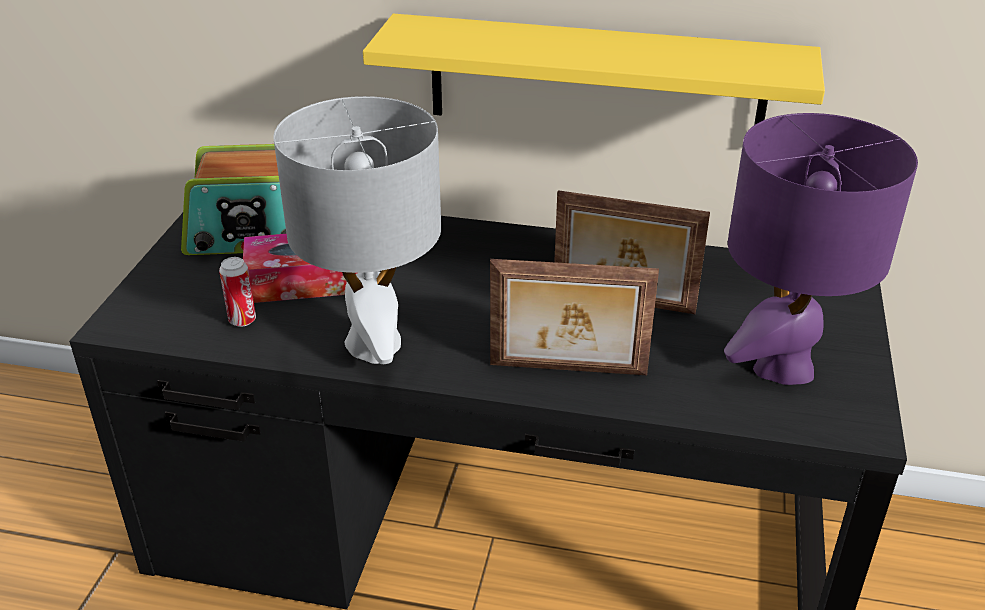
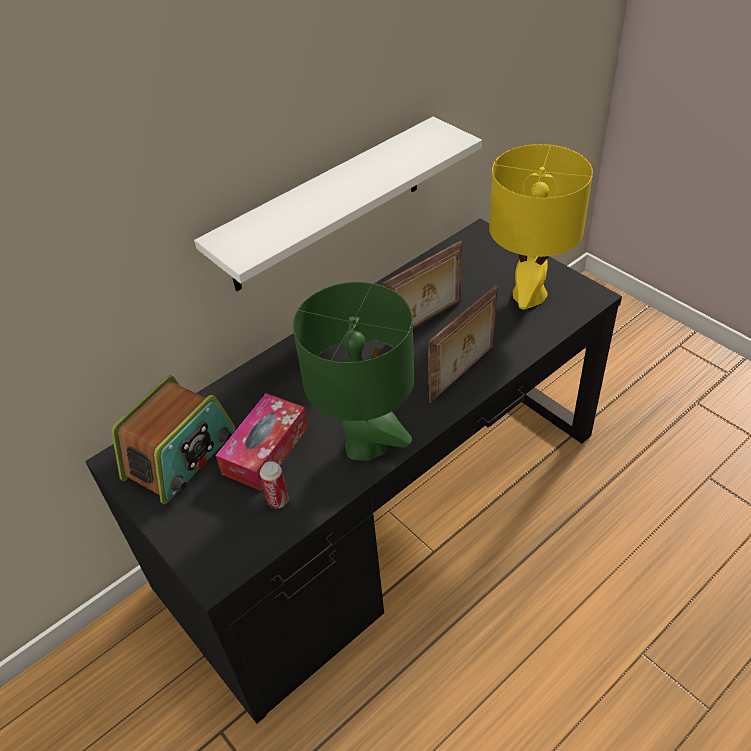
camera: 50 degrees left, 10 degrees up
grey table lamp [273,96,441,364] -> green table lamp [293,282,415,461]
yellow shelf [363,14,825,125] -> white shelf [194,117,482,291]
purple table lamp [724,113,918,385] -> yellow table lamp [489,144,593,309]

